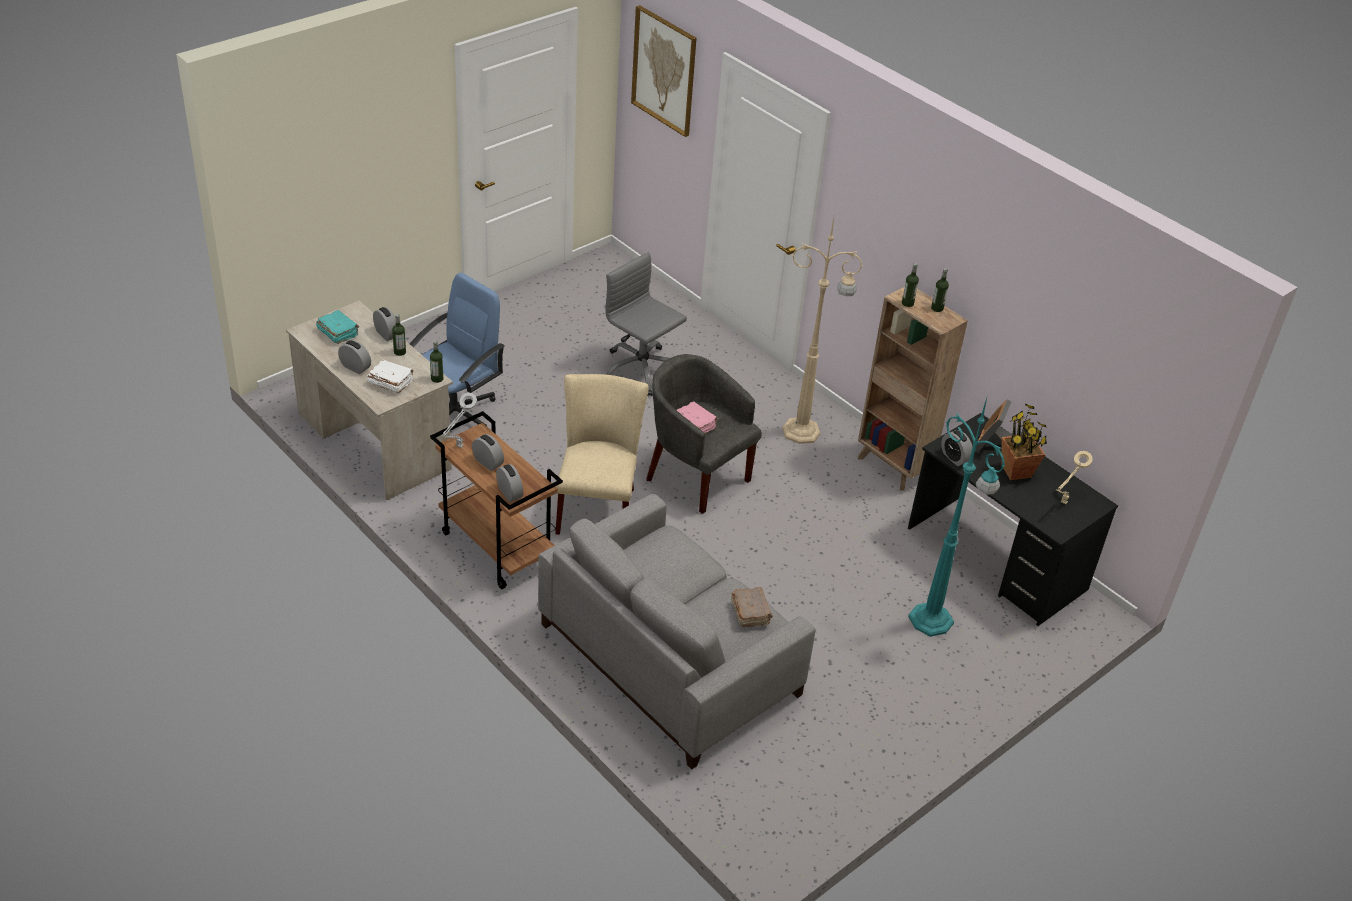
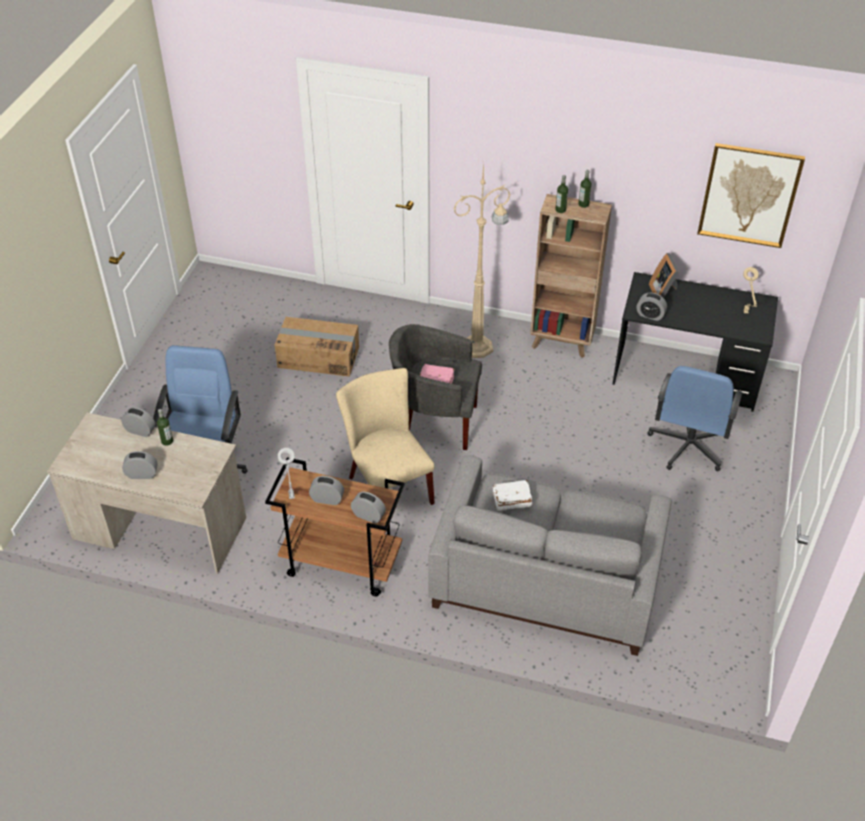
camera: 30 degrees left, 5 degrees up
turquoise book [316,310,359,344] -> none
white book [367,360,414,393] -> white book moved to [493,480,532,510]
bottle [430,340,443,383] -> none
grey office chair [606,252,687,396] -> cardboard box [274,317,359,377]
picture [631,5,697,137] -> picture moved to [697,143,805,248]
brown book [731,587,773,627] -> none
turquoise floor lamp [908,398,1005,637] -> blue office chair [647,366,743,471]
potted plant [1002,404,1047,480] -> none

